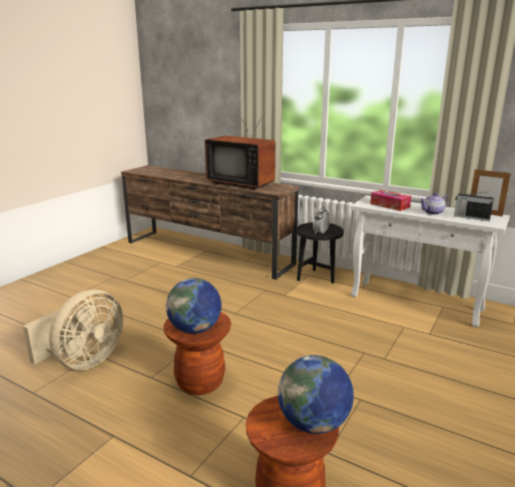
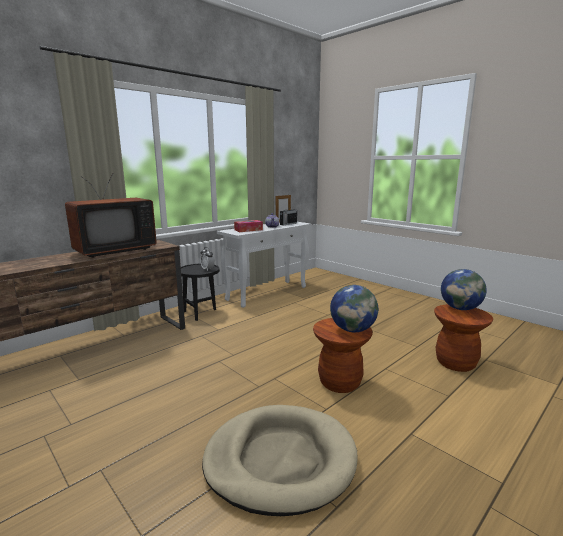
camera: 75 degrees left, 5 degrees down
beige fan [23,289,123,370] -> beige dog bed [202,405,358,516]

